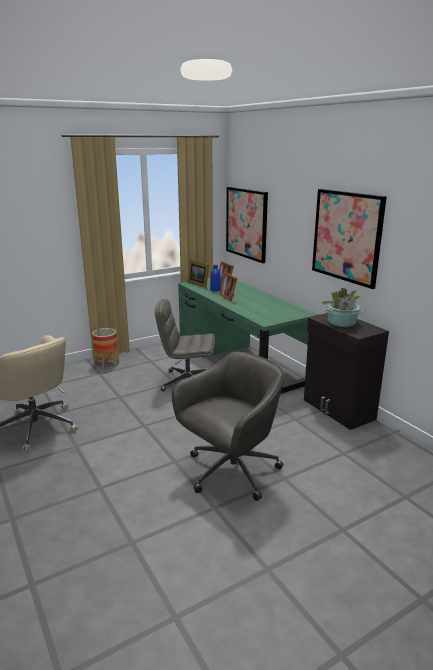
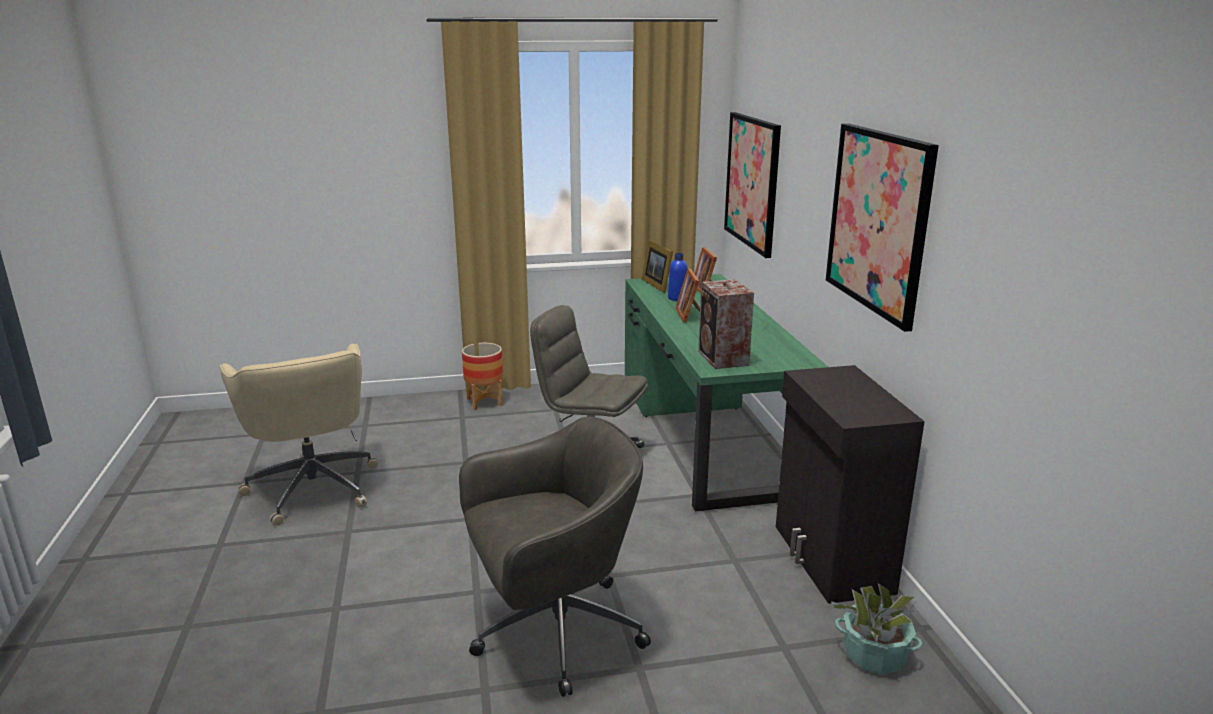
camera: 20 degrees right, 0 degrees up
potted plant [321,288,363,327] -> potted plant moved to [831,583,923,674]
none -> speaker [698,279,754,369]

